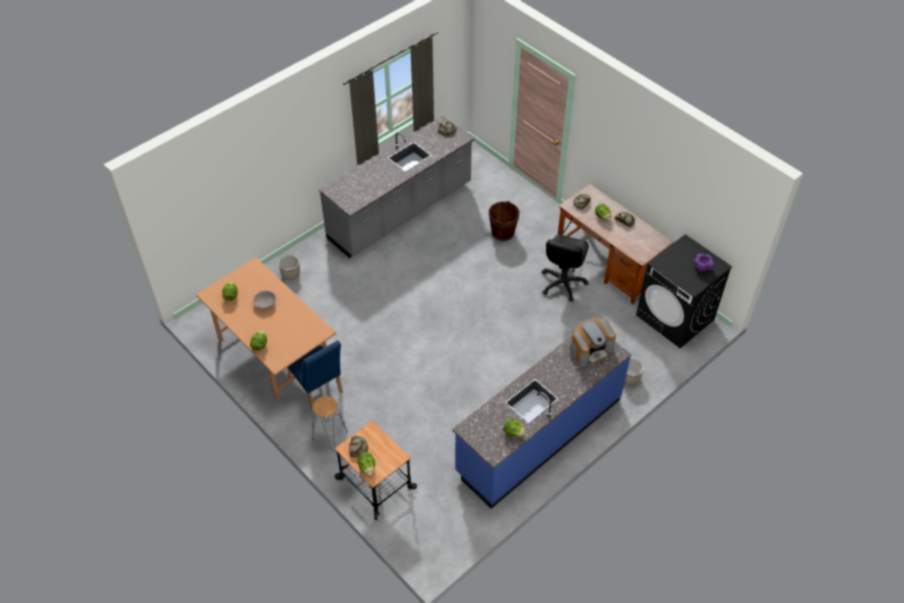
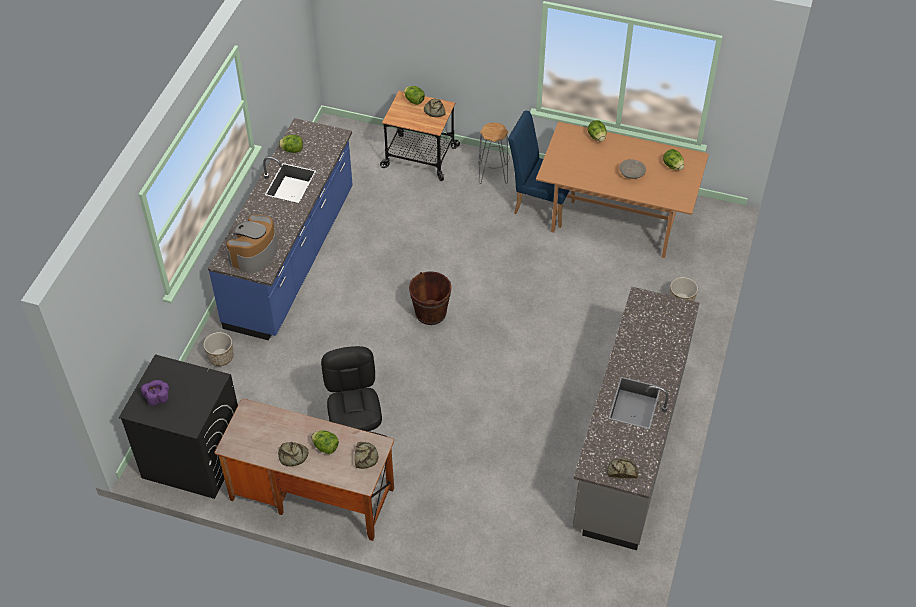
camera: 150 degrees right, 0 degrees up
brown bucket [489,201,520,241] -> brown bucket moved to [409,271,452,325]

